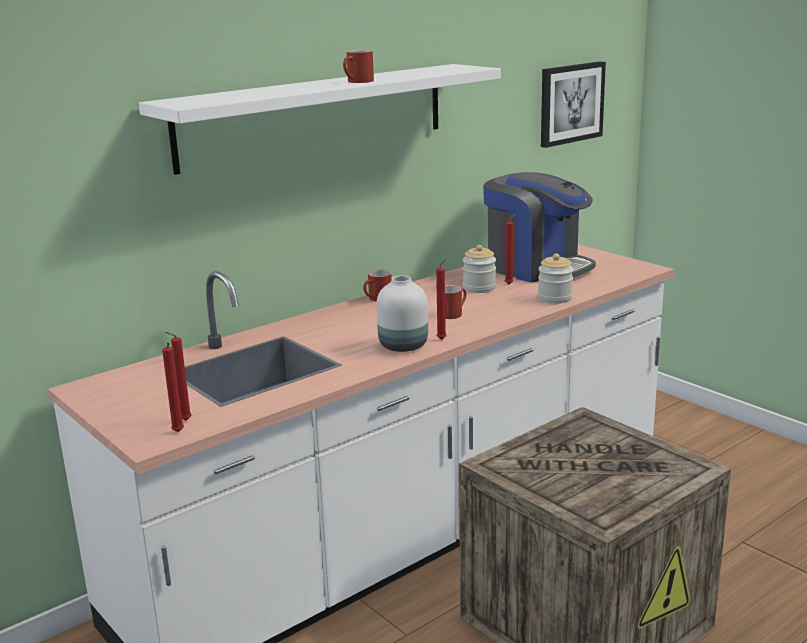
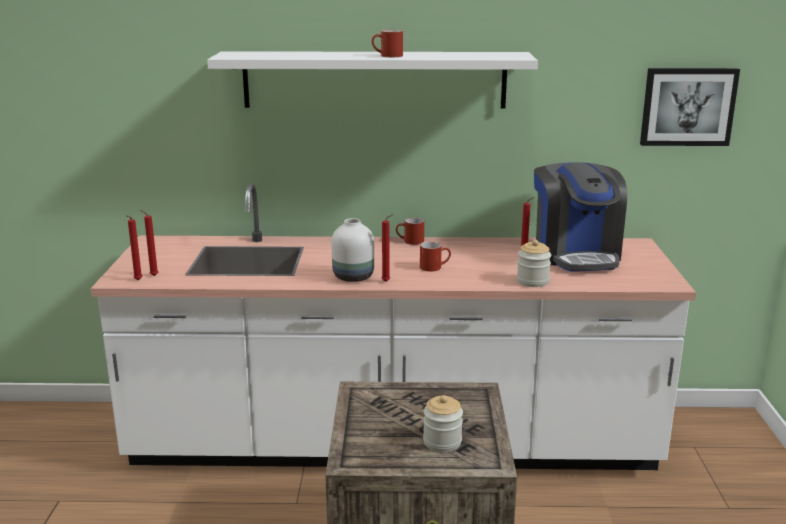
camera: 40 degrees right, 0 degrees up
jar [463,245,496,293] -> jar moved to [423,395,463,452]

